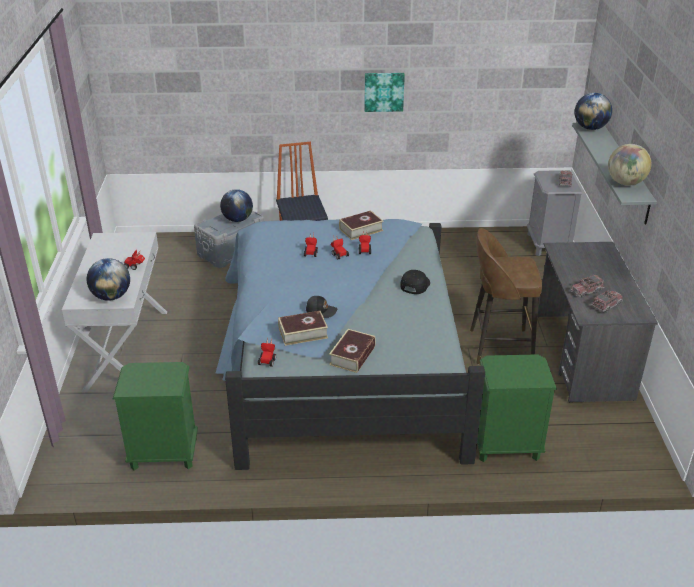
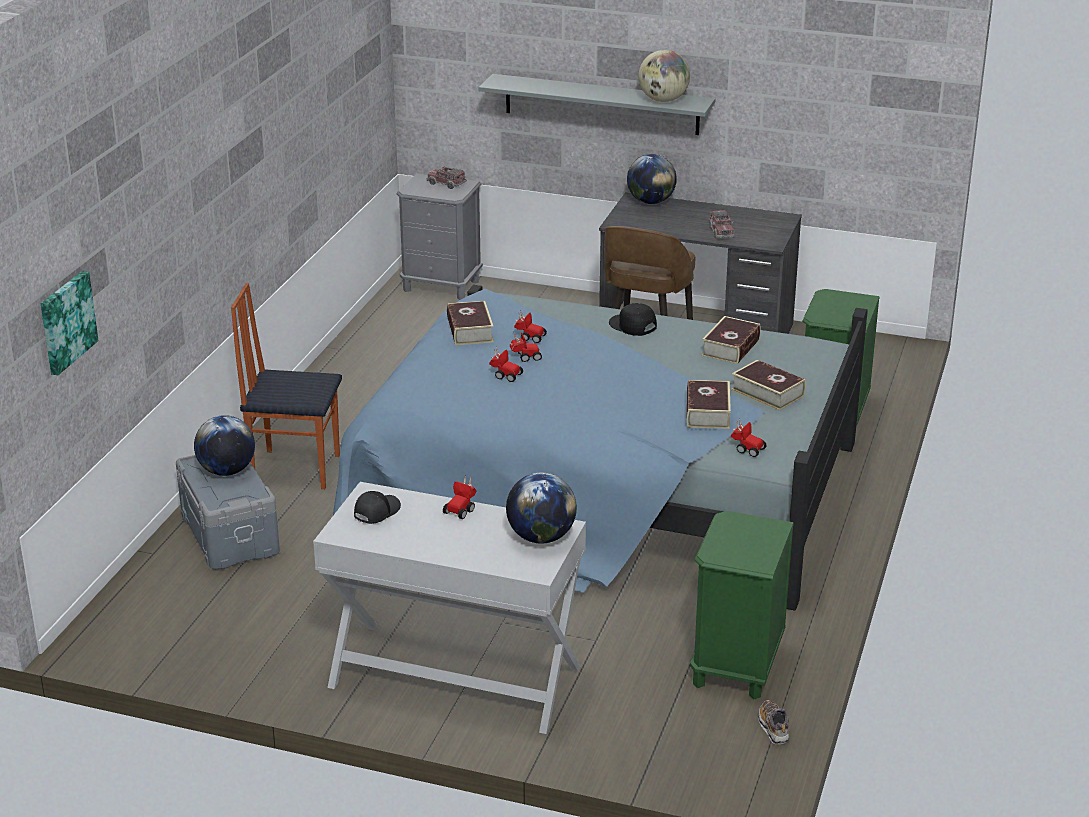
camera: 70 degrees left, 5 degrees down
black cap [306,296,337,318] -> black cap moved to [354,491,401,524]
picture [364,73,405,112] -> picture moved to [41,271,98,375]
globe [575,93,612,130] -> globe moved to [627,154,677,204]
toy truck [591,290,623,313] -> none
none -> book [701,316,761,364]
none -> shoe [758,700,789,744]

